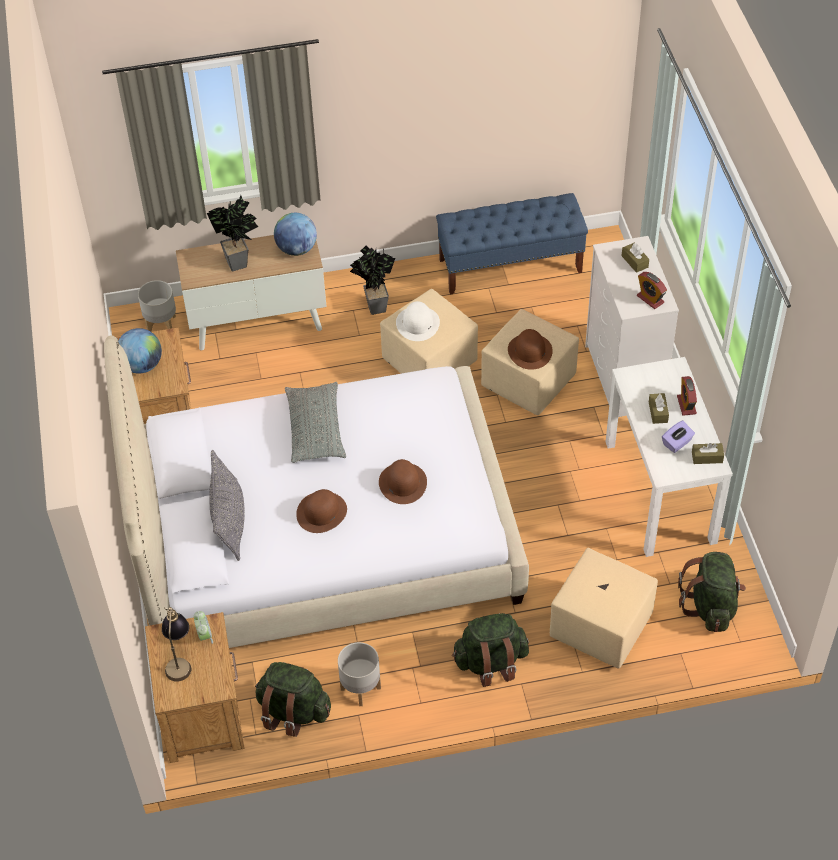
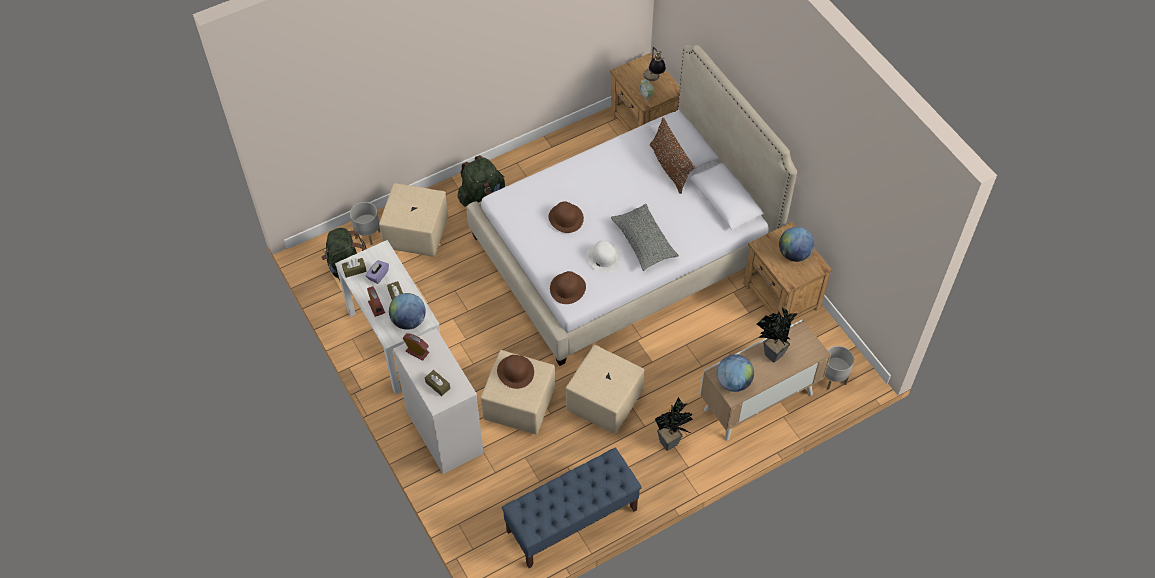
camera: 160 degrees right, 5 degrees up
grey pillow [209,450,245,561] -> brown pillow [650,118,695,194]
green backpack [255,662,331,737] -> none
brown hat [296,489,347,533] -> brown hat moved to [550,271,586,304]
grey planter [338,642,381,706] -> grey planter moved to [350,202,381,245]
white hat [396,301,440,341] -> white hat moved to [586,240,622,273]
none -> globe [389,293,426,330]

